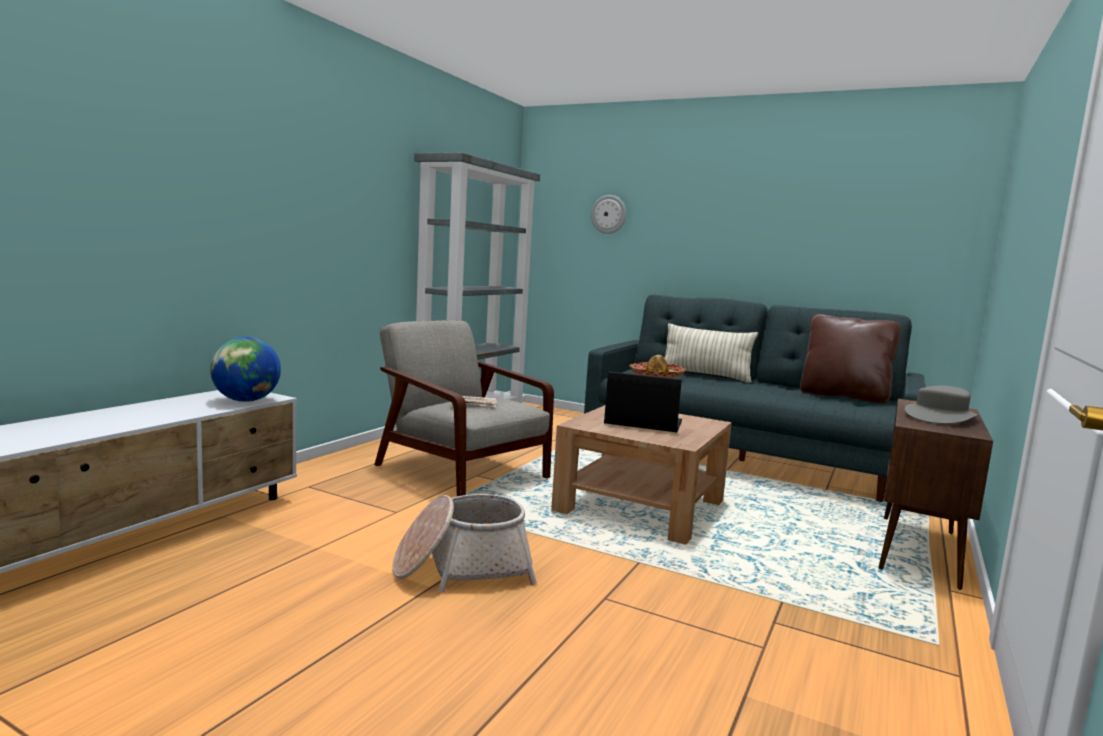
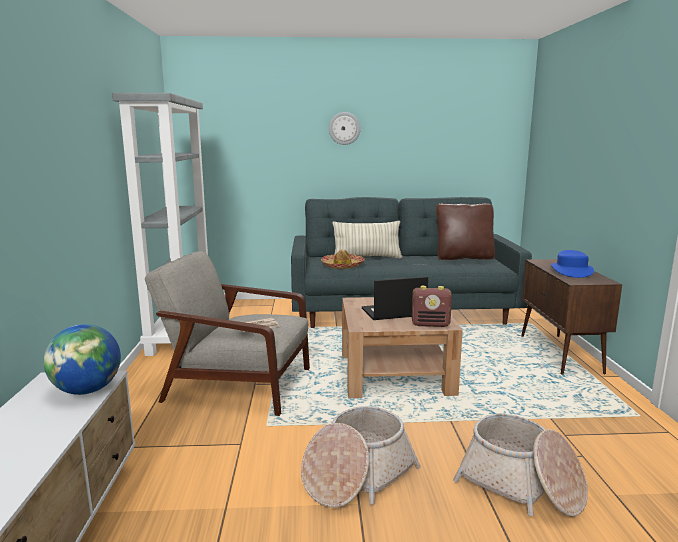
camera: 30 degrees left, 5 degrees up
wall clock [591,195,626,234] -> wall clock moved to [329,112,360,145]
grey hat [905,386,979,424] -> blue hat [551,250,594,278]
none -> radio [412,286,452,327]
none -> basket [453,414,588,516]

